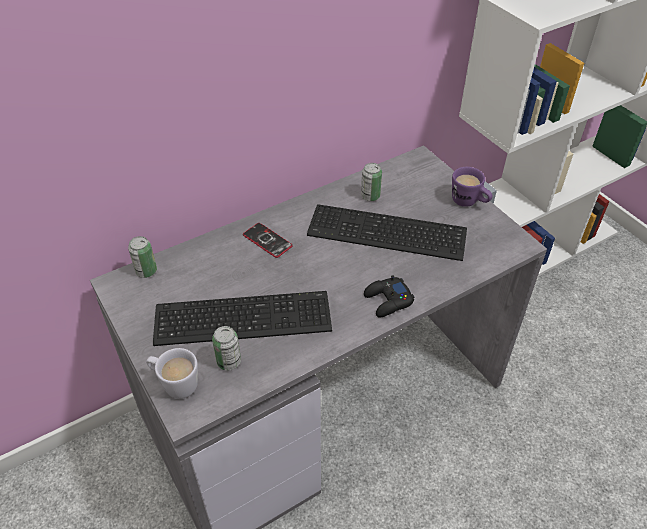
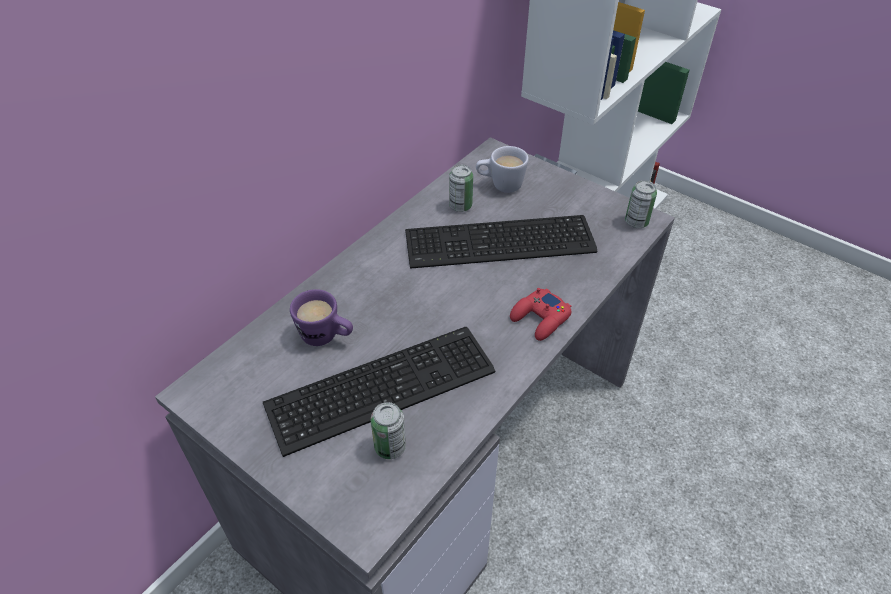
camera: 20 degrees left, 0 degrees up
can [128,236,157,278] -> can moved to [625,180,657,228]
white mug [146,348,198,399] -> white mug moved to [476,146,529,193]
phone [243,223,293,258] -> none
black game controller [364,275,415,318] -> red game controller [510,288,572,341]
purple mug [452,167,492,207] -> purple mug moved to [290,289,353,346]

